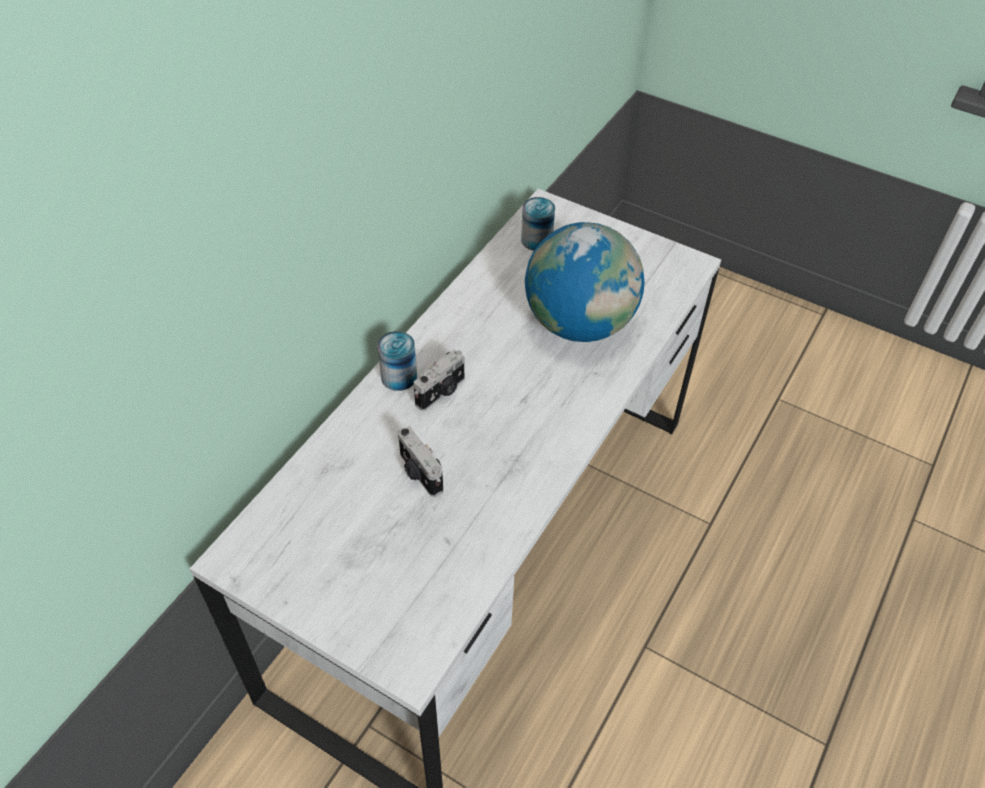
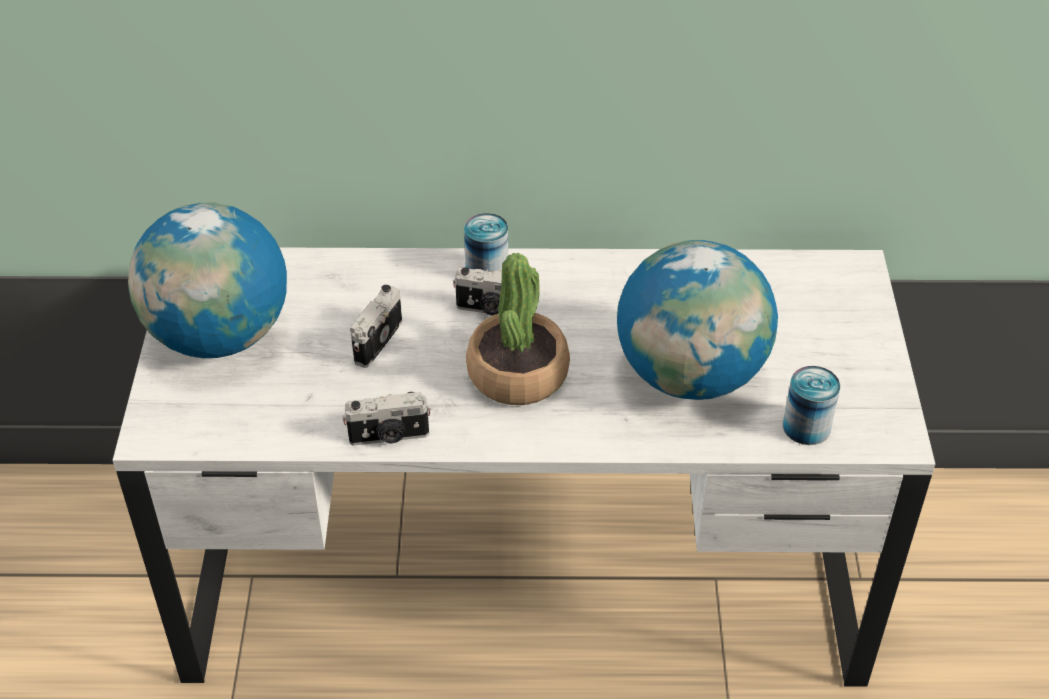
camera: 60 degrees right, 5 degrees down
can [521,197,555,251] -> can moved to [783,366,840,445]
none -> globe [128,203,287,358]
none -> camera [342,392,431,446]
none -> potted plant [466,253,570,405]

